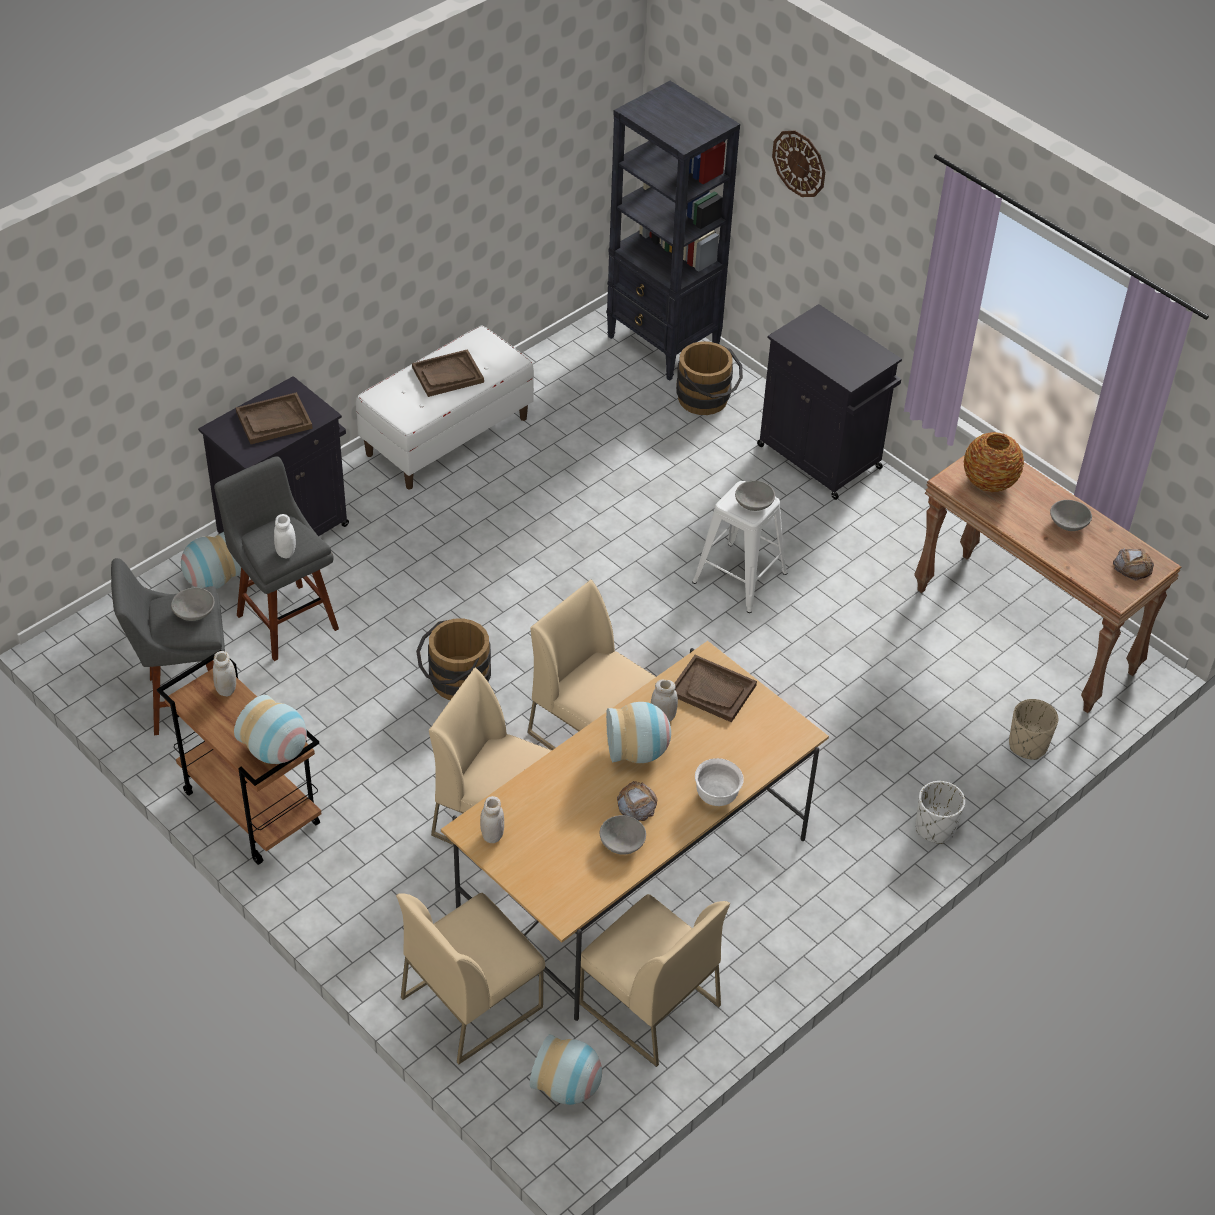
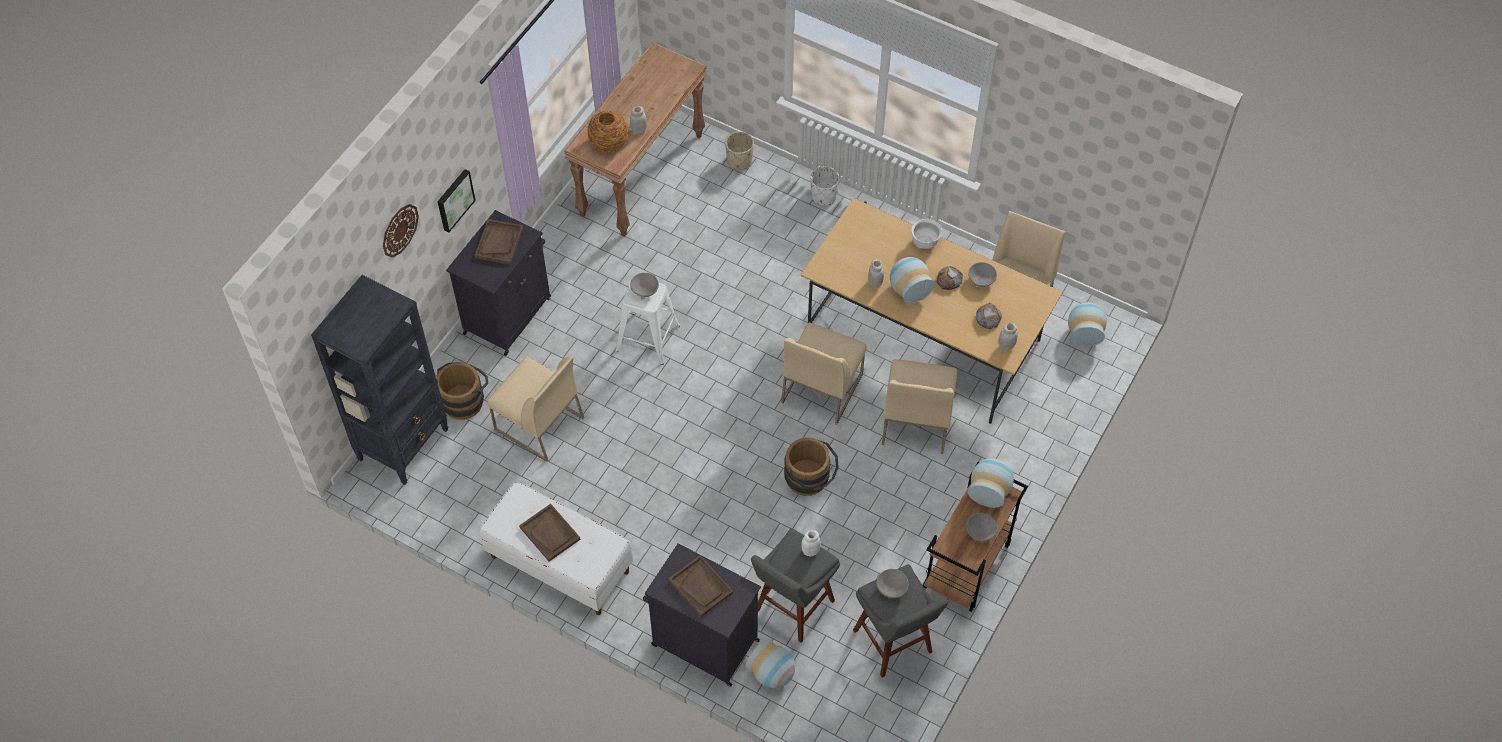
camera: 105 degrees left, 10 degrees up
white jar [213,651,236,697] -> white jar moved to [630,106,647,134]
beige chair [396,893,545,1064] -> beige chair moved to [487,356,584,462]
brown tray [675,655,757,722] -> brown tray moved to [475,219,523,265]
grey bowl [1050,500,1092,531] -> grey bowl moved to [966,513,998,541]
bread [1113,548,1154,581] -> bread moved to [976,303,1002,329]
none -> picture [437,169,476,233]

